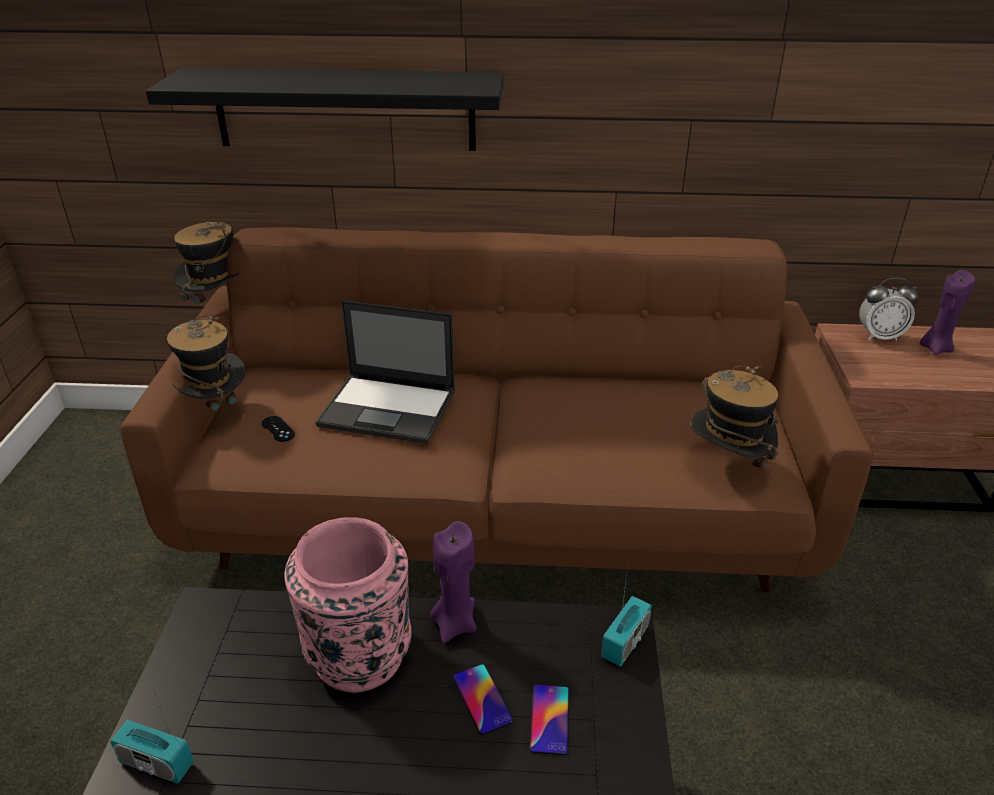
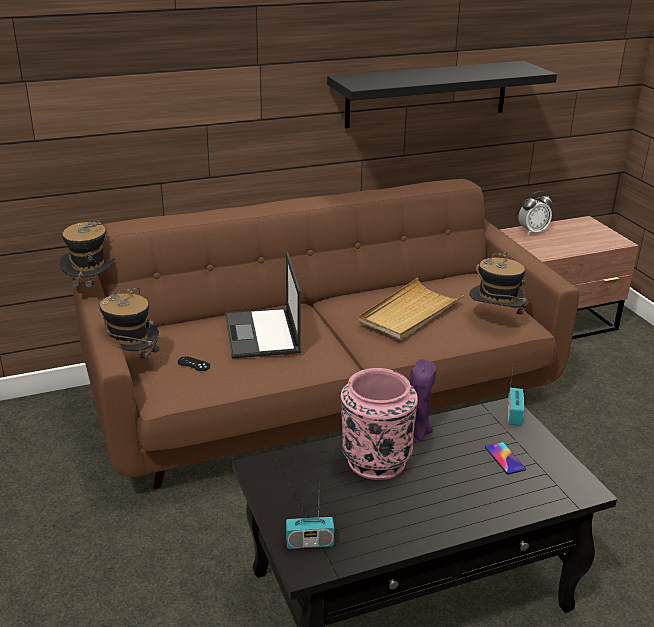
camera: 25 degrees left, 5 degrees down
black shelf [146,68,504,151] -> black shelf moved to [327,61,557,128]
laptop [316,300,455,444] -> laptop turned 90 degrees clockwise [225,252,301,359]
phone [453,664,513,735] -> none
purple candle [920,270,975,355] -> none
none -> beige tray [359,278,464,340]

